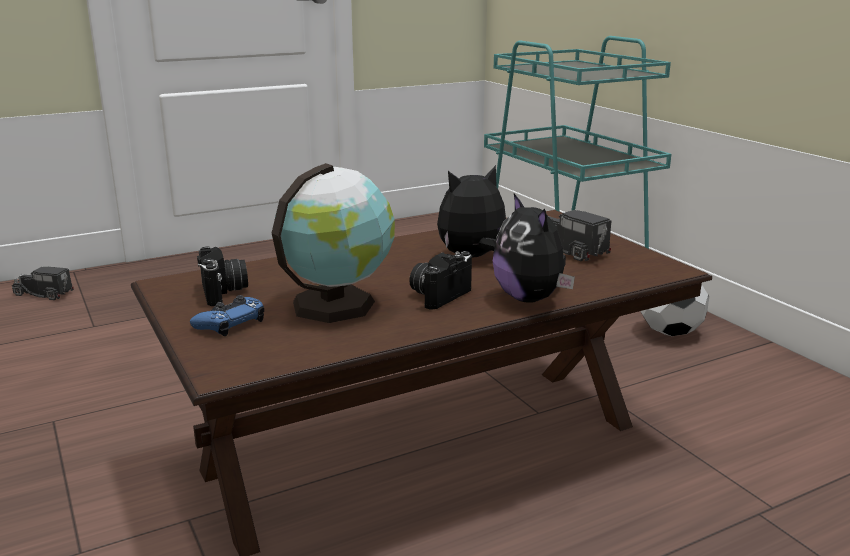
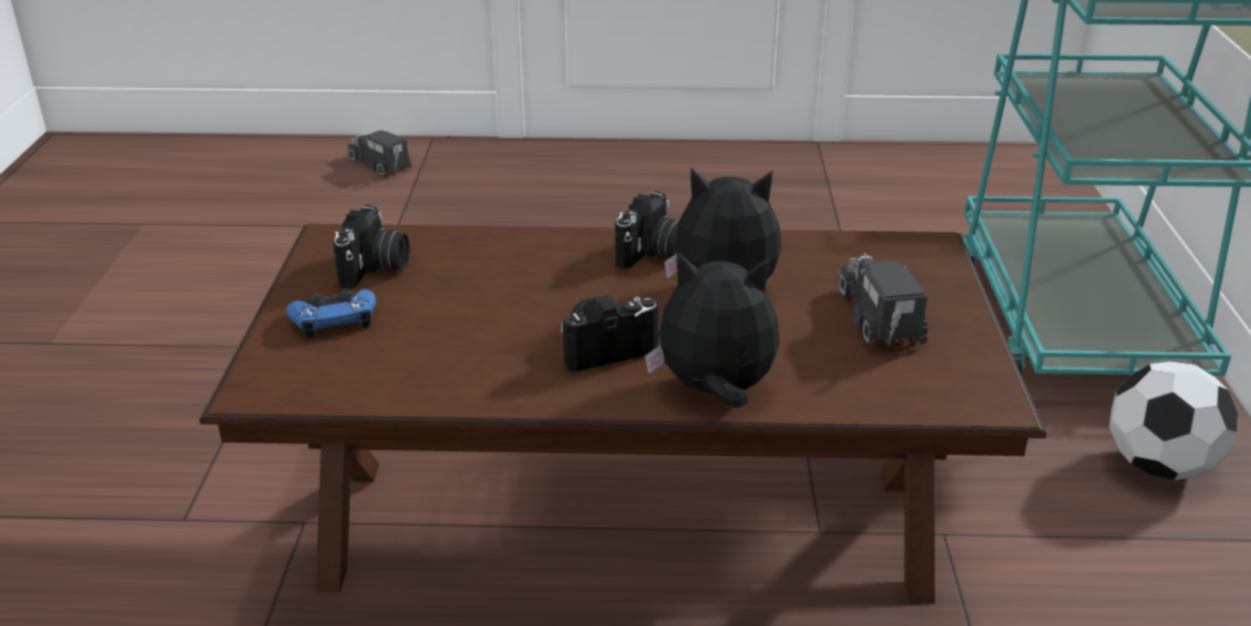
camera: 30 degrees right, 10 degrees up
globe [272,163,395,323] -> none
plush toy [493,194,575,303] -> plush toy turned 90 degrees clockwise [645,251,780,408]
none -> camera [615,191,679,269]

